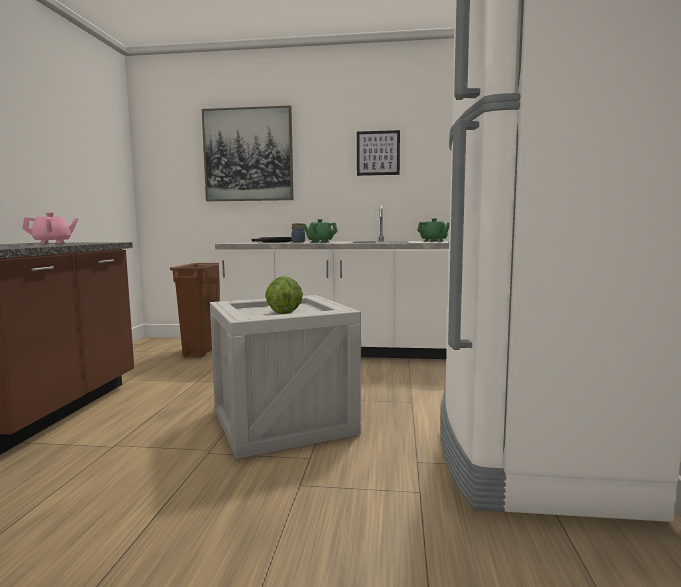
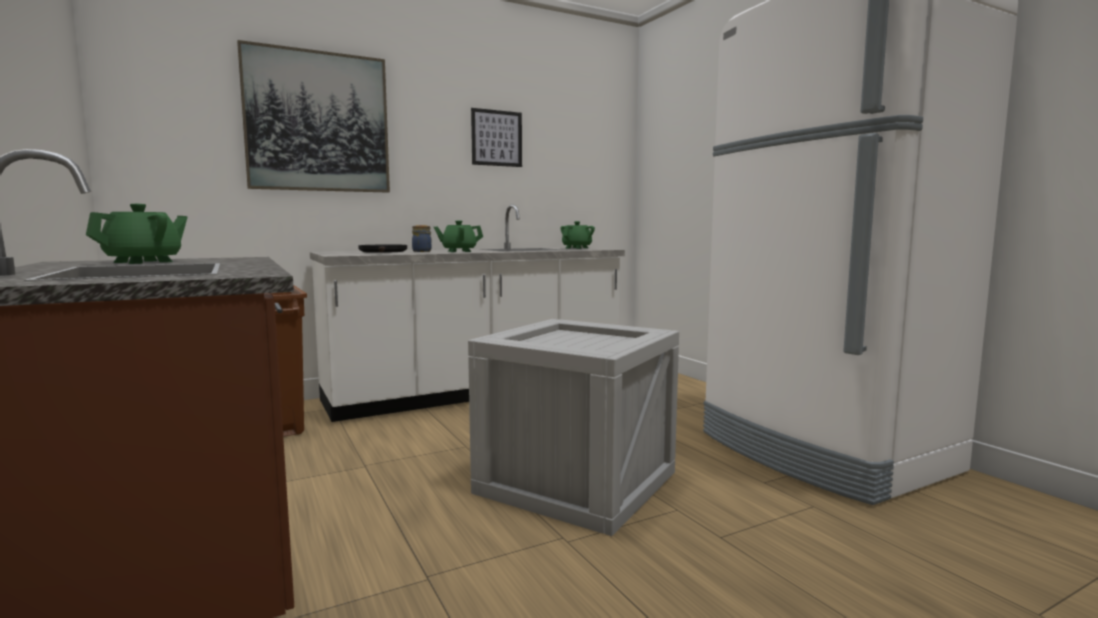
camera: 35 degrees left, 0 degrees up
pink teapot [22,212,79,244] -> green teapot [86,204,188,264]
lettuce [265,276,303,314] -> none

